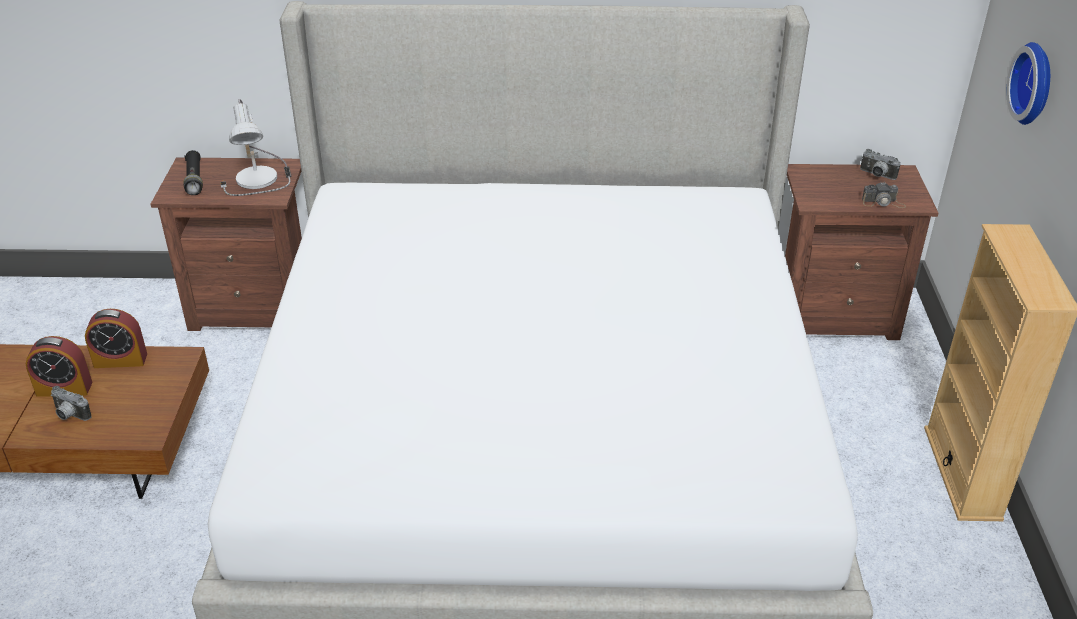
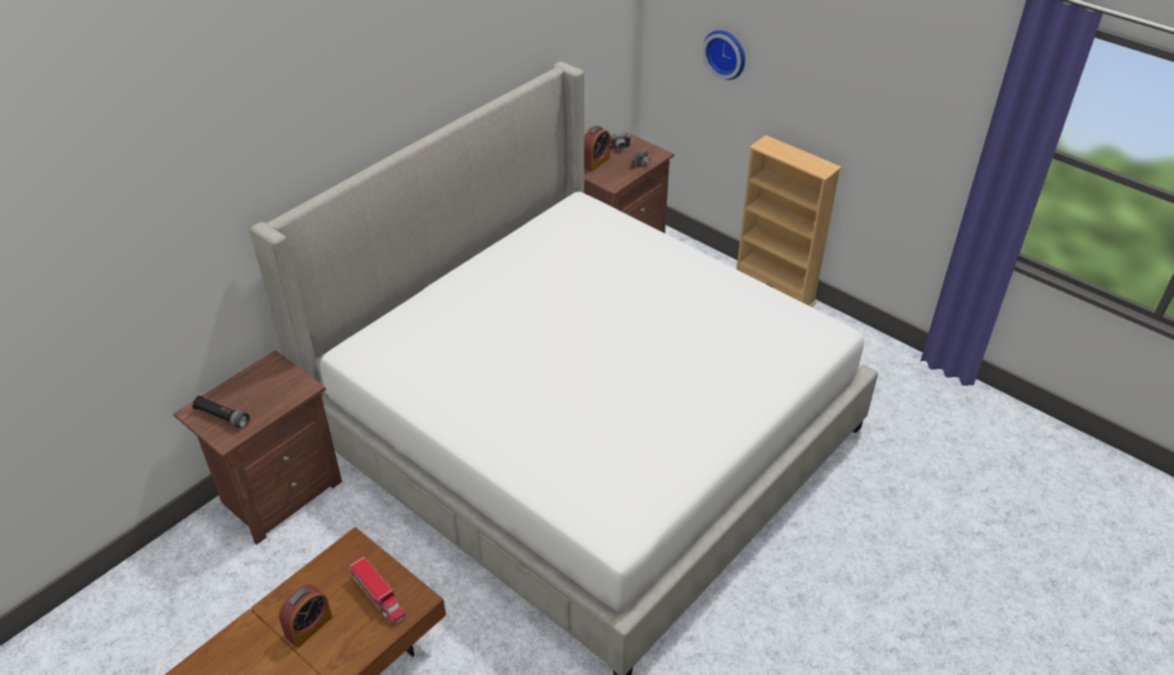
camera: 50 degrees left, 5 degrees up
camera [51,386,92,421] -> none
alarm clock [85,309,147,368] -> alarm clock moved to [584,126,610,172]
table lamp [220,99,291,196] -> none
none -> toy truck [350,557,406,624]

